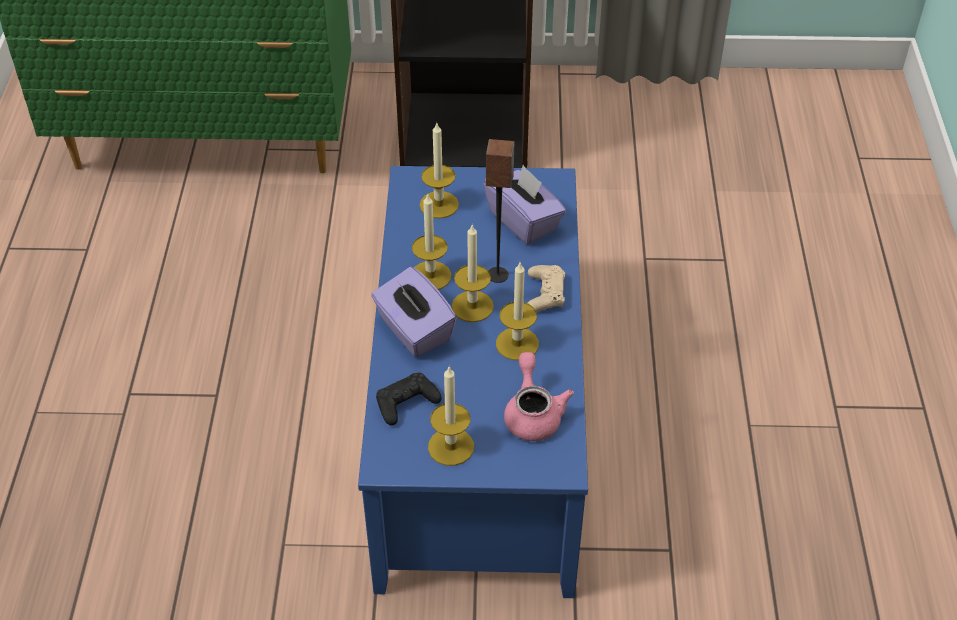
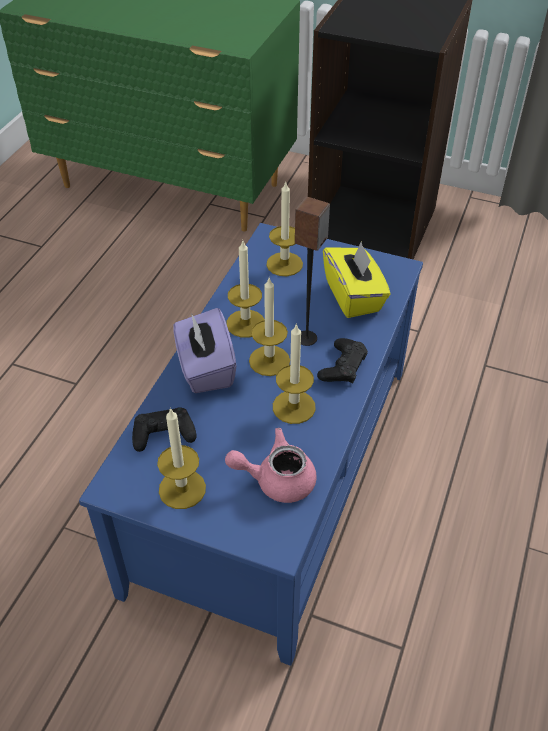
camera: 20 degrees right, 0 degrees up
purple tissue box [483,165,566,245] -> yellow tissue box [323,241,390,318]
pink teapot [504,352,574,441] -> pink teapot turned 105 degrees counterclockwise [225,428,317,503]
beige game controller [528,265,565,312] -> black game controller [317,338,368,383]

